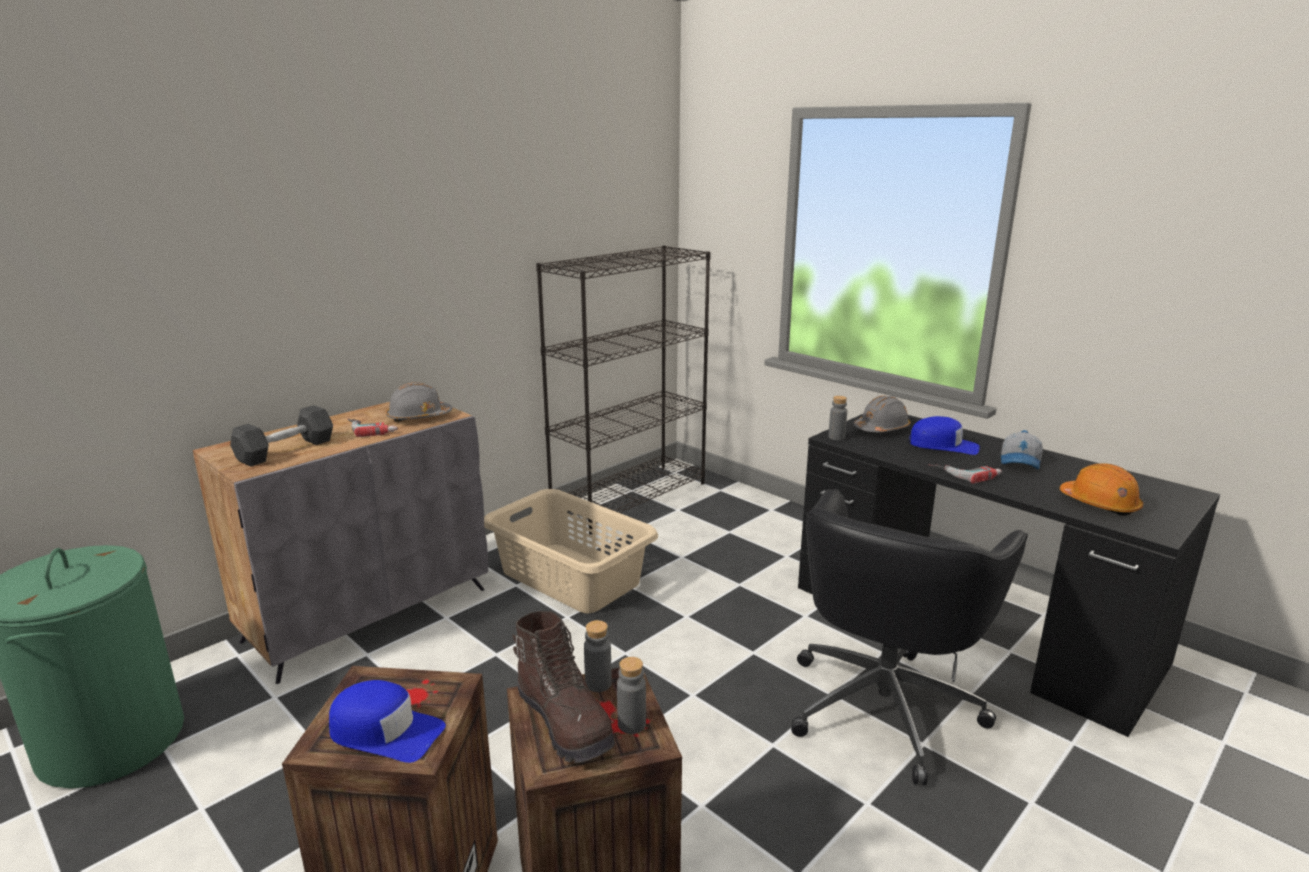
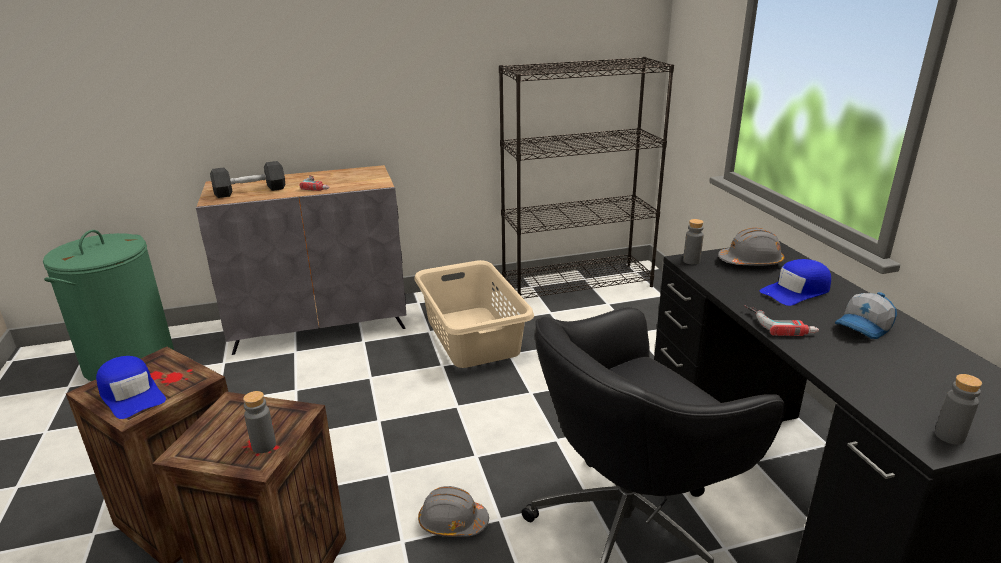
camera: 30 degrees right, 5 degrees up
grey hard hat [386,382,452,422] -> grey hard hat moved to [418,486,489,537]
brown boot [512,611,615,763] -> none
grey bottle [584,620,612,692] -> grey bottle moved to [935,374,982,445]
blue cap [908,416,980,455] -> blue cap turned 105 degrees clockwise [760,259,831,306]
orange hard hat [1060,463,1143,516] -> none

